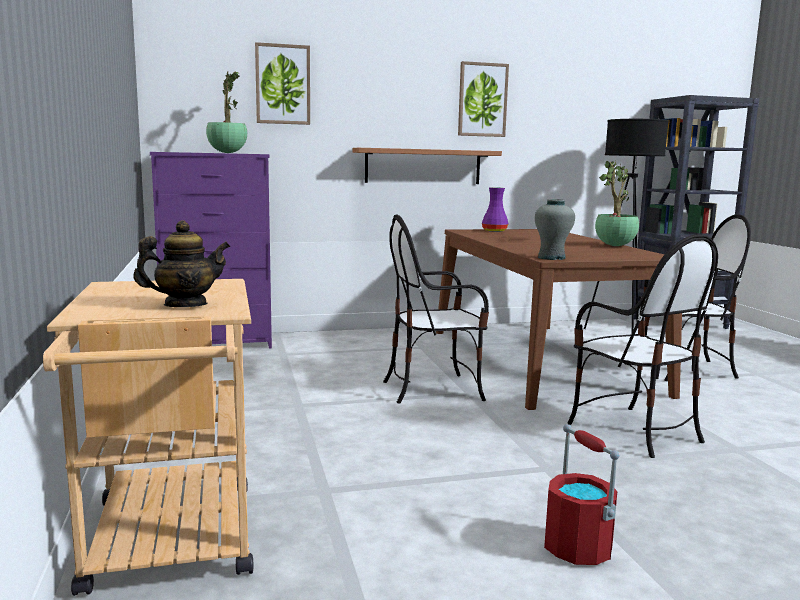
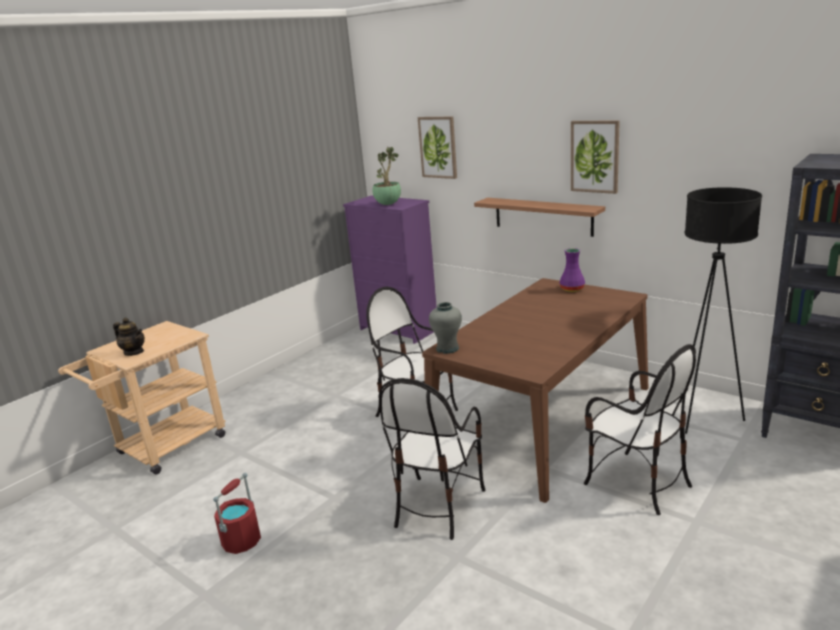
camera: 55 degrees right, 10 degrees up
potted plant [595,161,639,246] -> none

